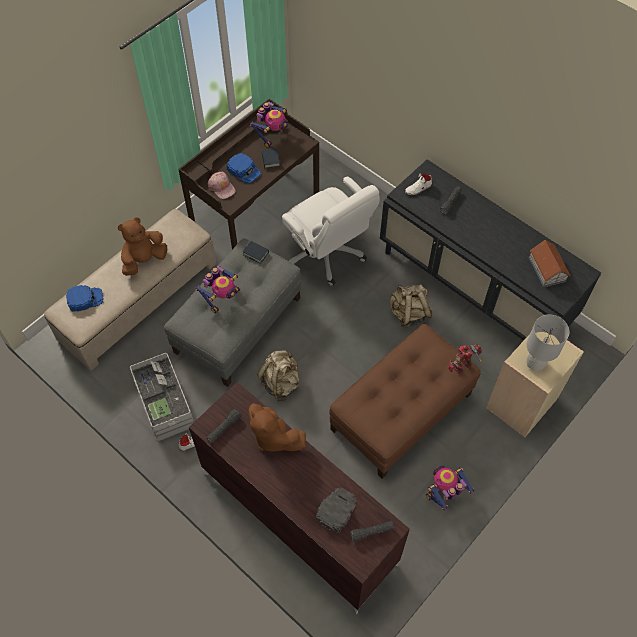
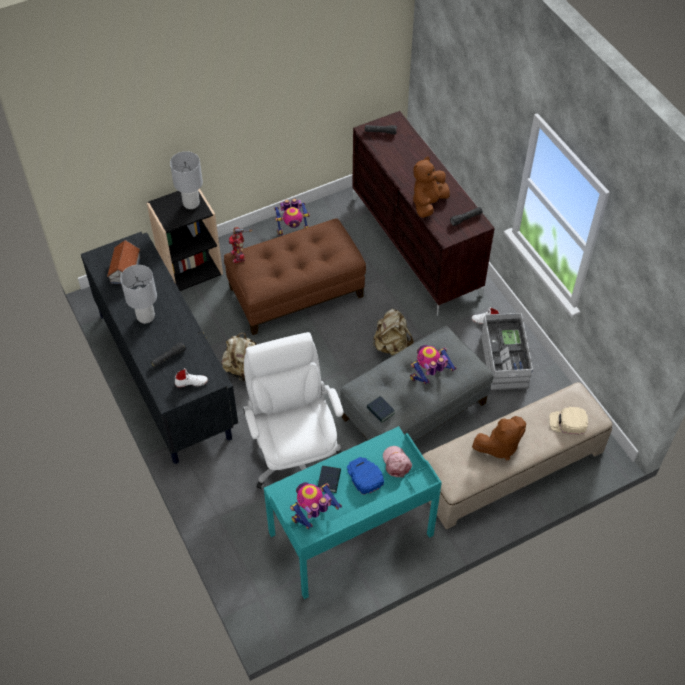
camera: 160 degrees left, 5 degrees down
blue cap [66,285,104,312] -> beige cap [549,407,588,434]
brown desk [178,99,319,249] -> turquoise desk [264,426,442,599]
brown plush toy [248,403,306,452] -> brown plush toy turned 120 degrees counterclockwise [413,156,450,218]
black cap [316,487,357,533] -> none
toy robot [448,344,482,374] -> toy robot turned 90 degrees clockwise [229,227,252,263]
beige bookcase [486,332,584,437] -> black bookcase [146,189,223,291]
none -> grey table lamp [120,265,157,324]

